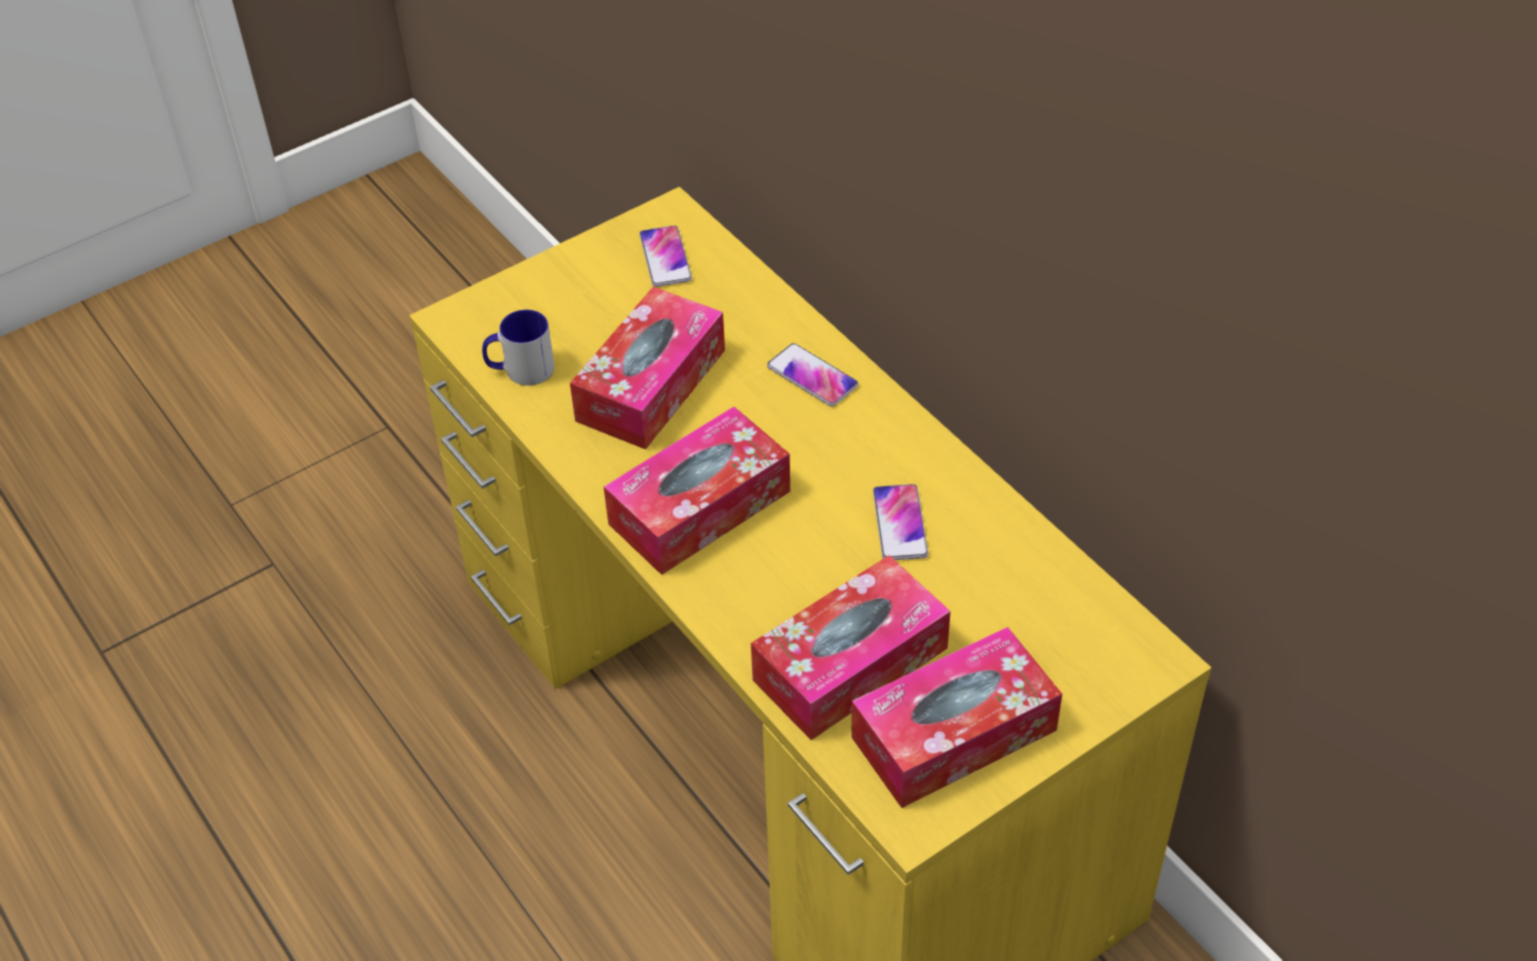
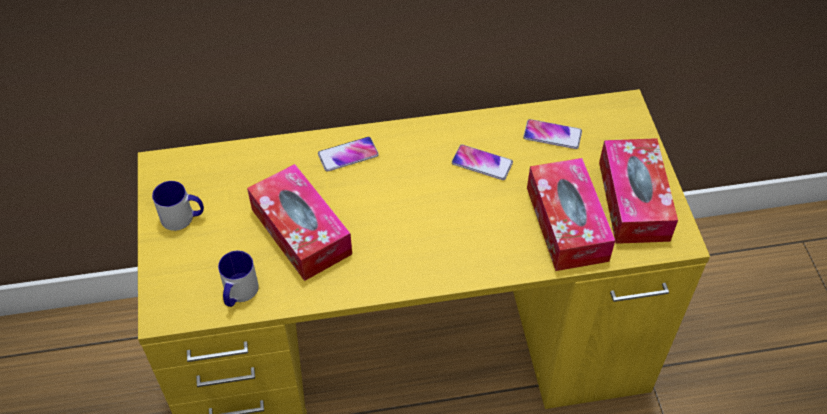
camera: 65 degrees left, 5 degrees up
tissue box [604,407,790,575] -> none
phone [639,225,692,287] -> phone moved to [523,119,582,149]
none -> mug [152,181,204,231]

